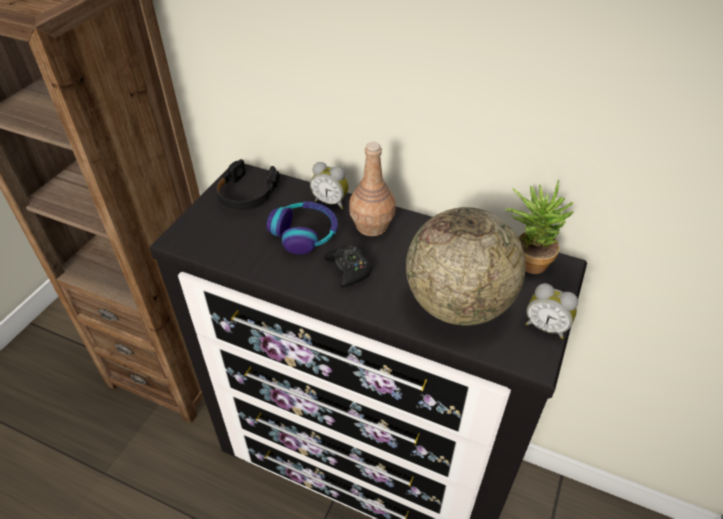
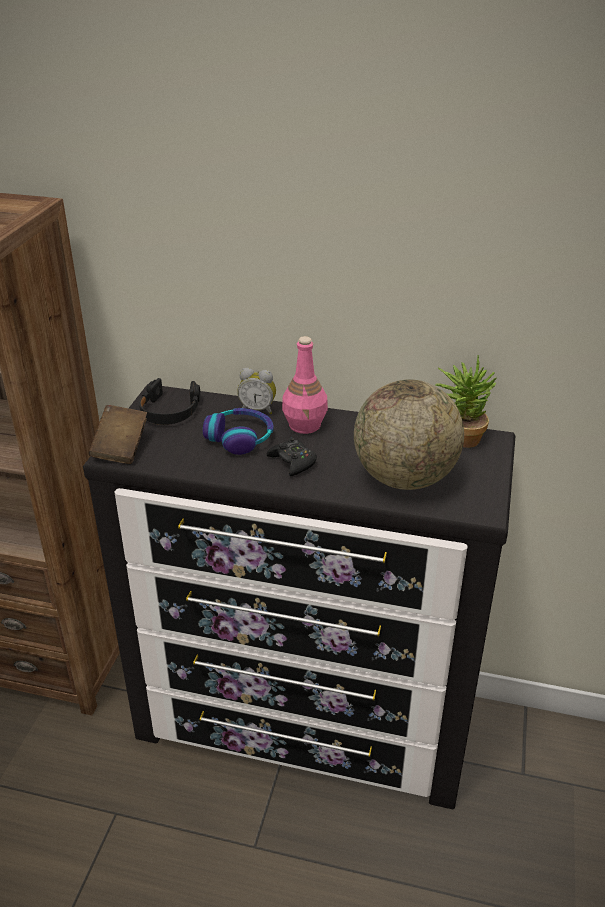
camera: 10 degrees left, 10 degrees down
brown bottle [349,142,395,236] -> pink bottle [282,336,328,434]
alarm clock [525,283,578,339] -> none
none -> brown book [88,405,147,464]

